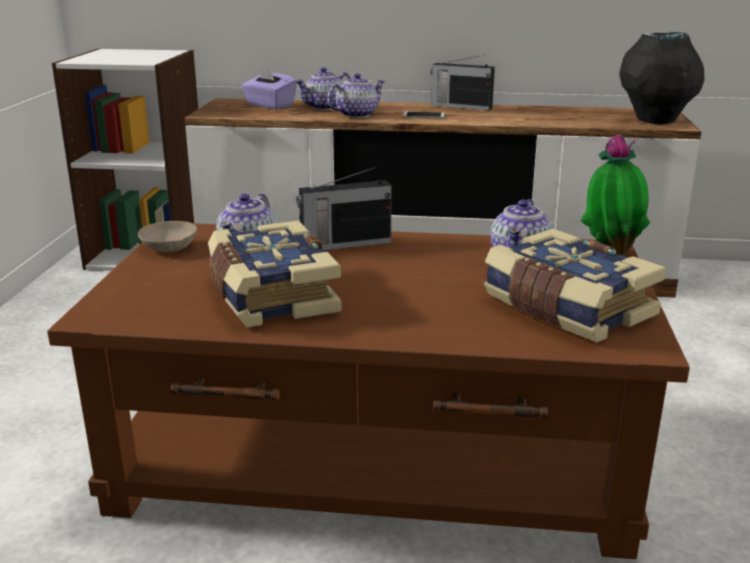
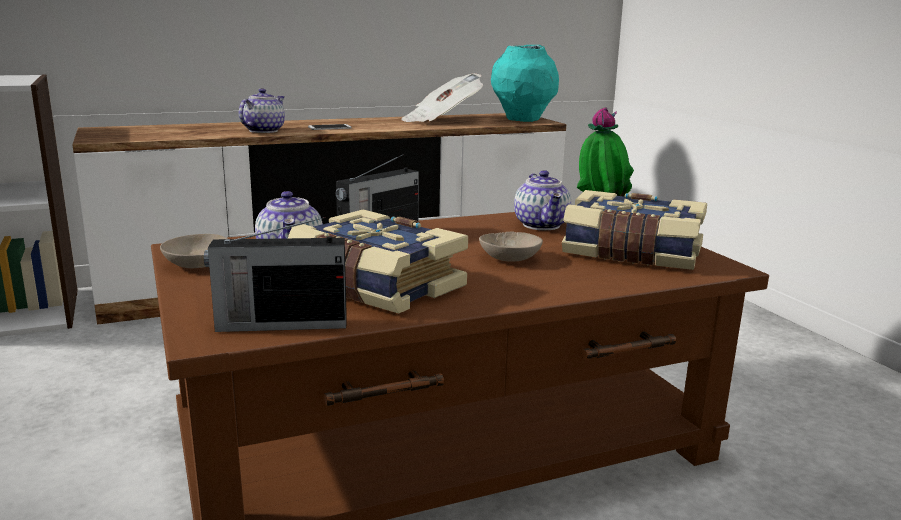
camera: 30 degrees left, 5 degrees down
purple tissue box [242,65,297,109] -> none
teapot [295,67,351,110] -> none
radio [430,55,495,111] -> radio moved to [204,217,347,332]
black vase [619,32,704,124] -> turquoise vase [491,45,559,122]
none -> newspaper [401,73,483,122]
none -> beige bowl [479,231,543,262]

